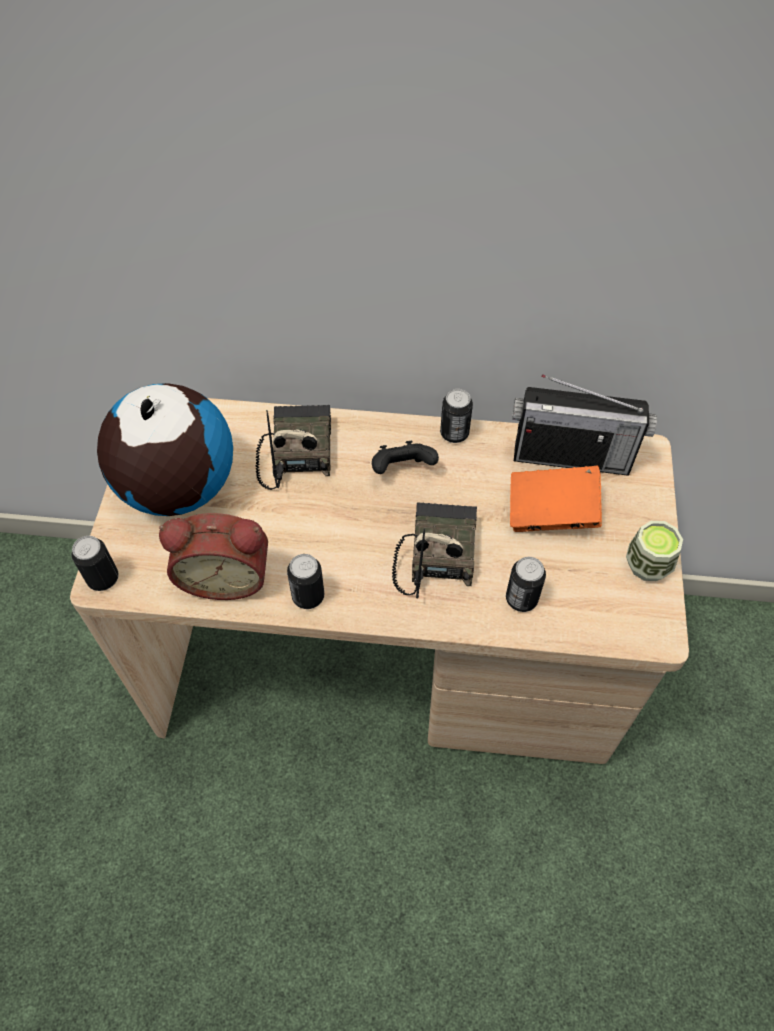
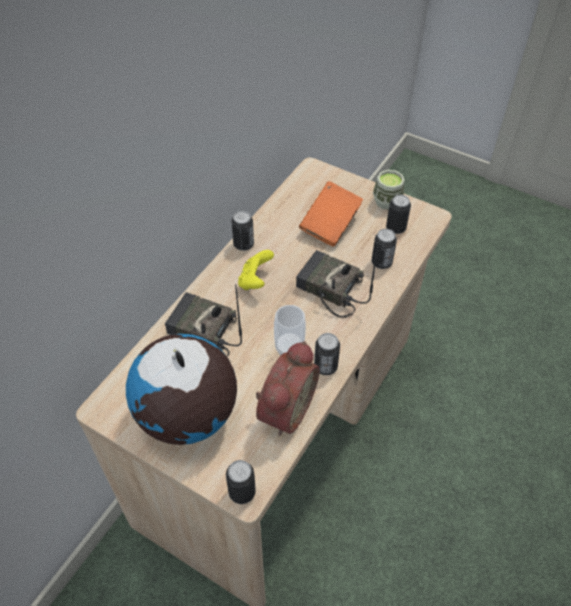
camera: 65 degrees left, 5 degrees down
black game controller [372,441,439,474] -> yellow game controller [238,250,274,290]
radio [512,374,657,476] -> none
none -> cup [274,305,306,355]
none -> can [386,195,411,234]

